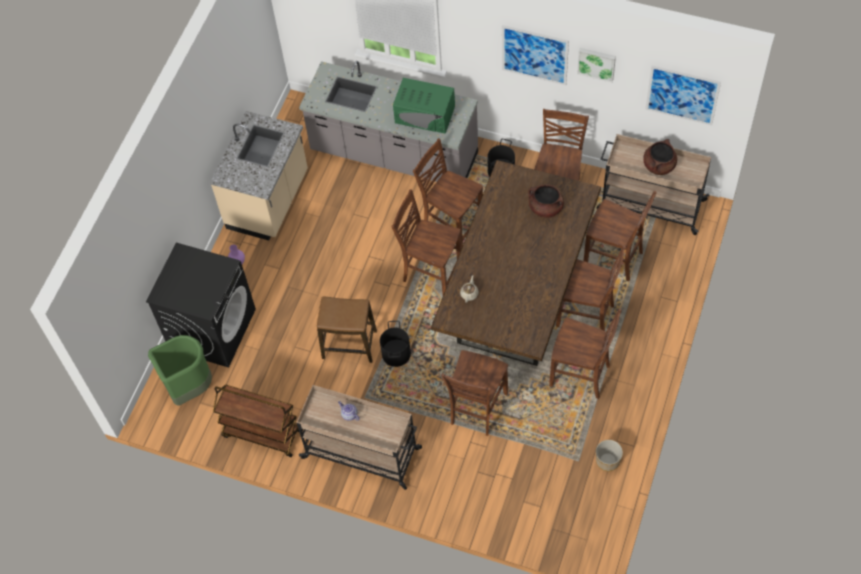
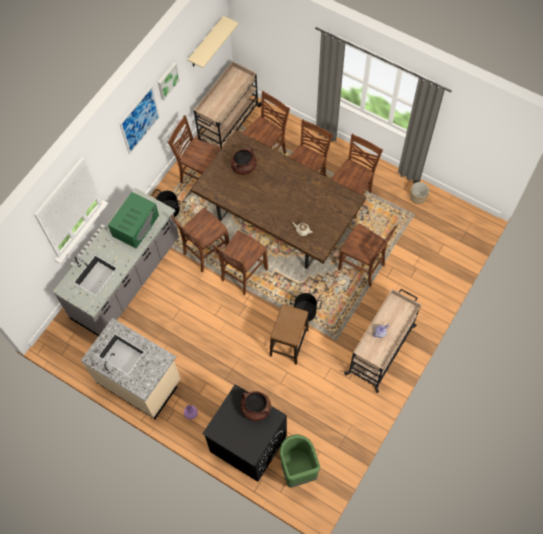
camera: 80 degrees left, 5 degrees up
brown cart [213,385,303,457] -> none
brown cooking pot [643,139,677,175] -> brown cooking pot moved to [241,391,271,421]
picture [646,65,721,125] -> beige shelf [188,16,239,68]

